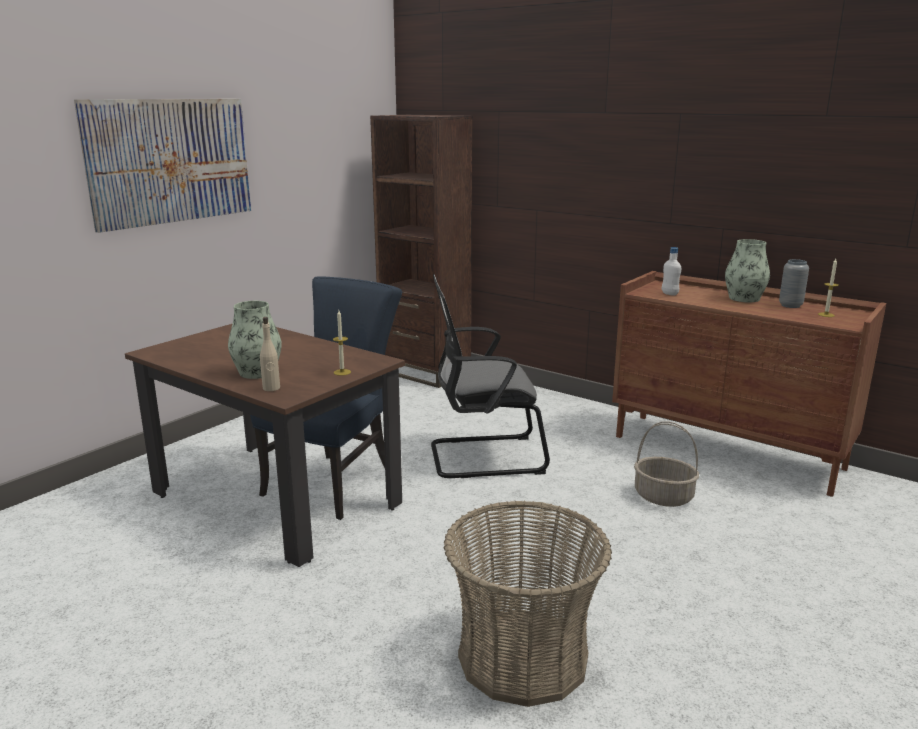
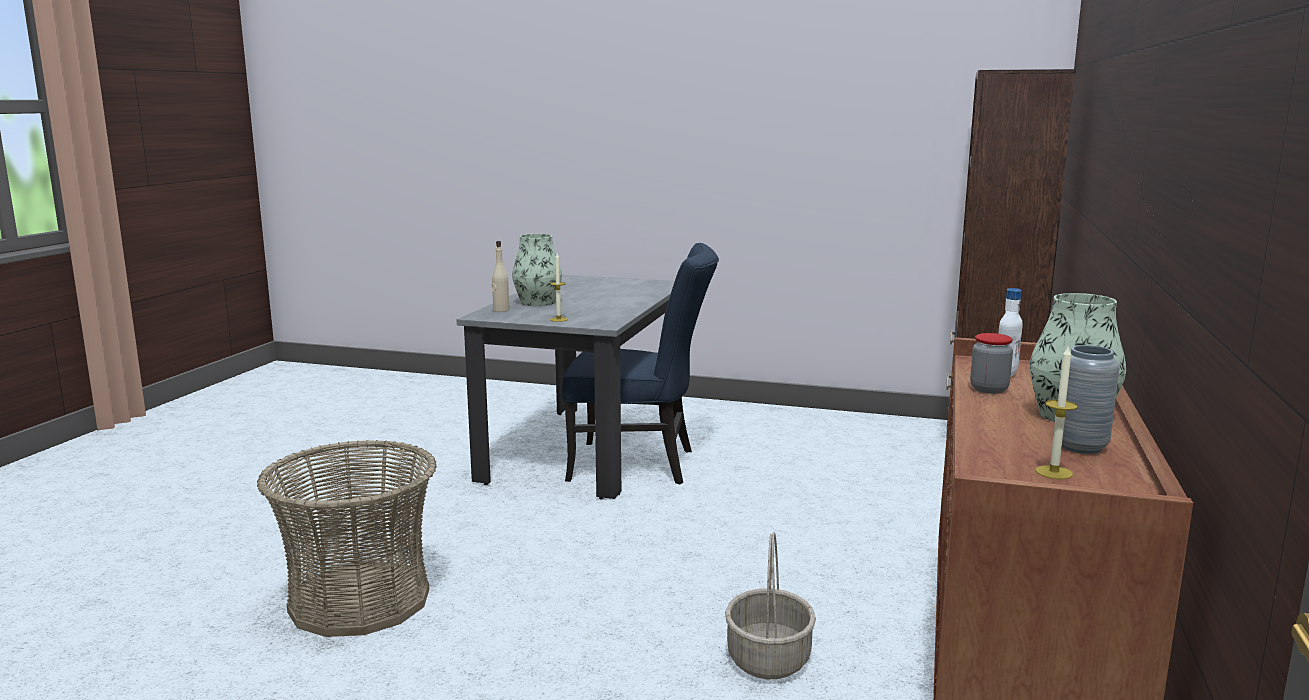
camera: 70 degrees right, 5 degrees down
picture [74,99,251,233] -> none
brown dining table [125,324,405,567] -> grey dining table [457,275,675,499]
chair [431,274,550,478] -> none
none -> jar [970,333,1013,394]

